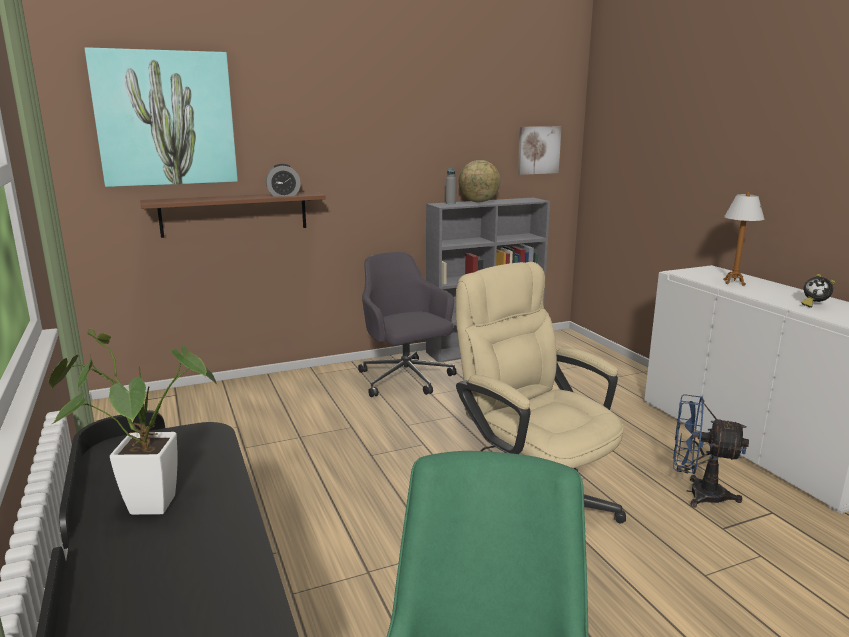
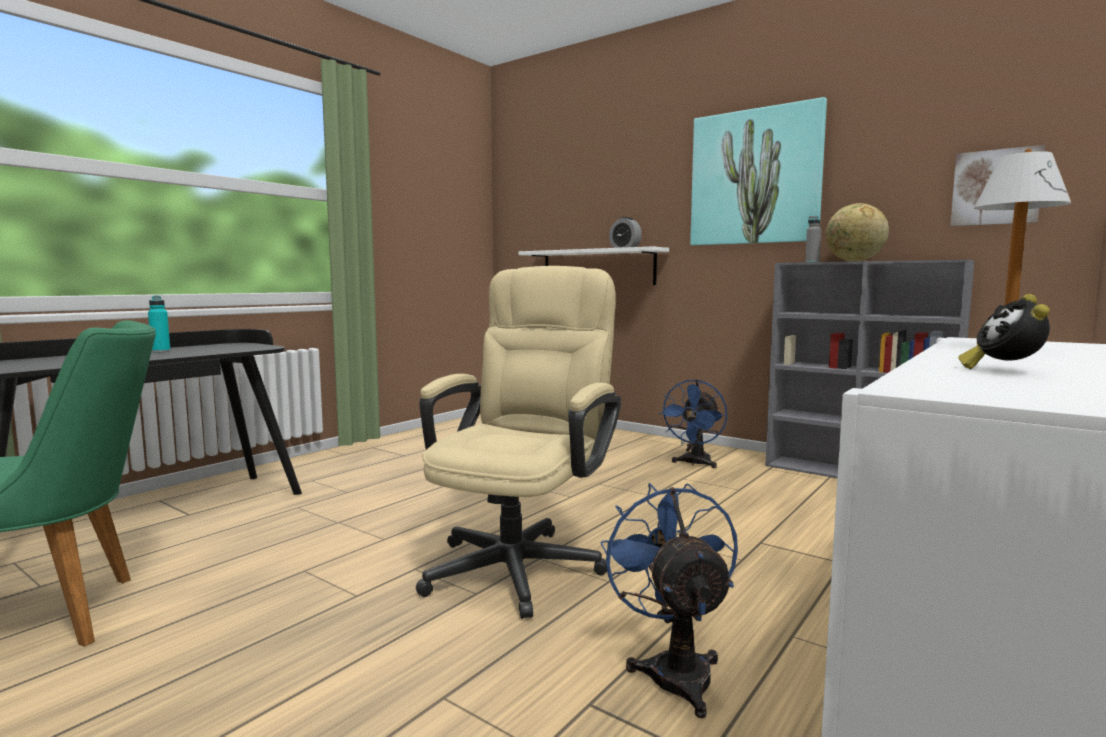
camera: 60 degrees right, 10 degrees down
potted plant [48,329,218,515] -> turquoise bottle [148,295,171,352]
picture [84,47,238,187] -> picture moved to [690,97,827,245]
brown shelf [140,192,326,238] -> white shelf [518,246,669,285]
grey office chair [358,252,457,397] -> blue fan [659,379,728,468]

